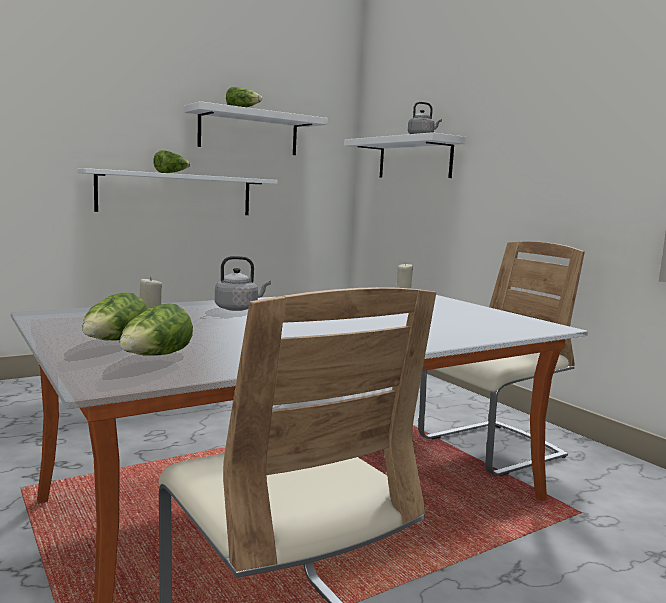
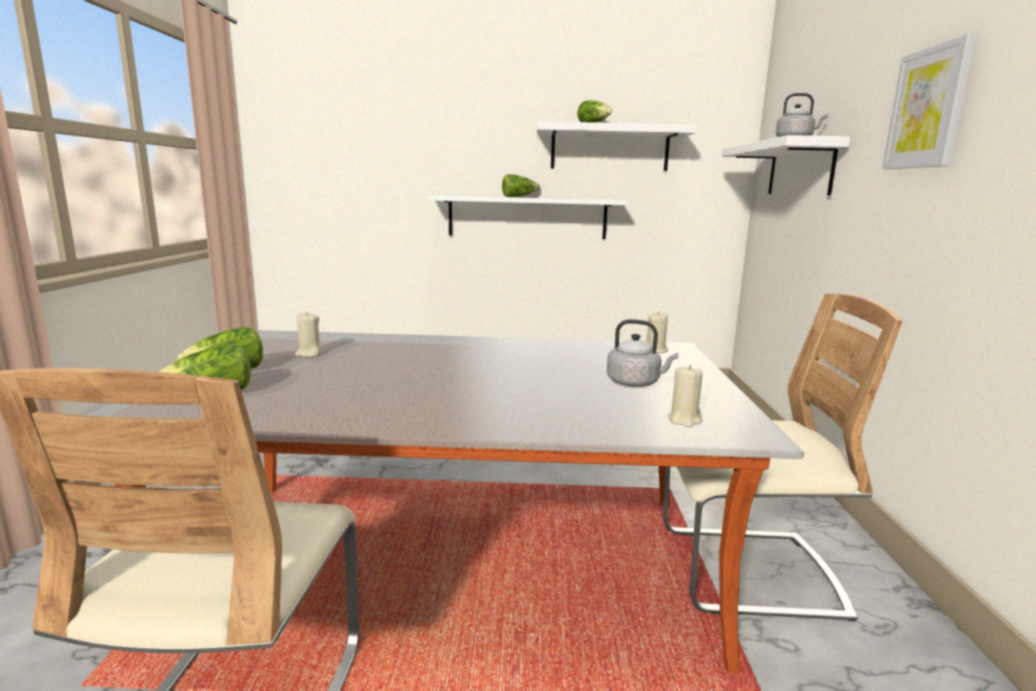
camera: 35 degrees right, 5 degrees up
grey kettle [215,256,271,311] -> grey kettle moved to [607,319,678,387]
none -> beige candle [667,364,702,427]
none -> picture [882,34,977,169]

